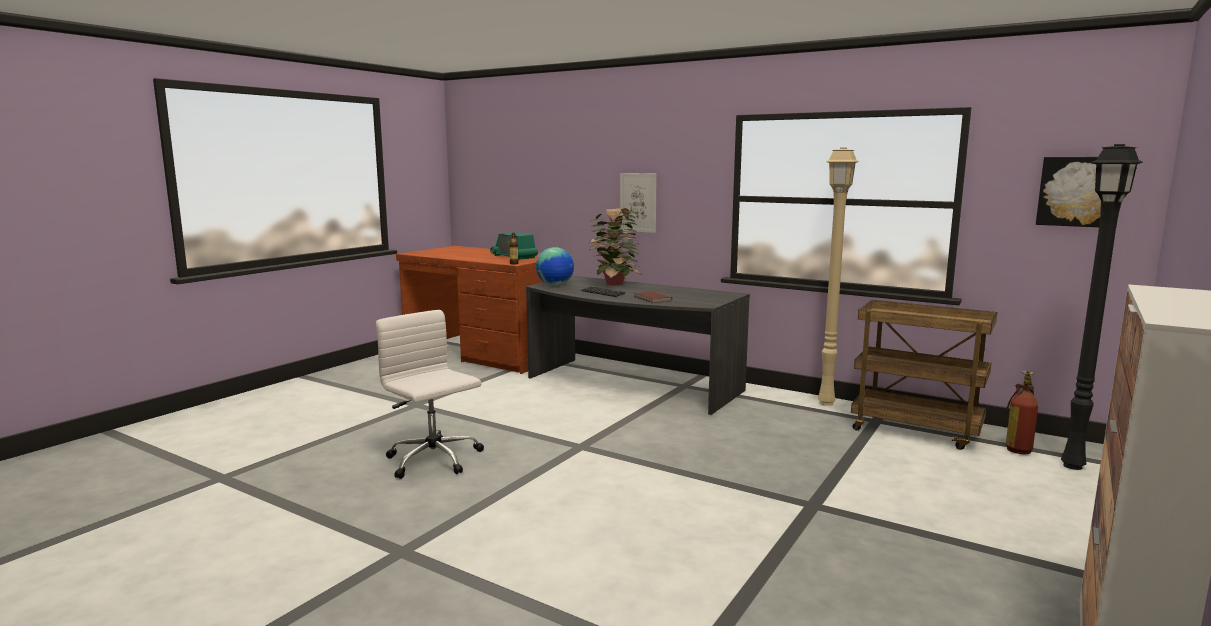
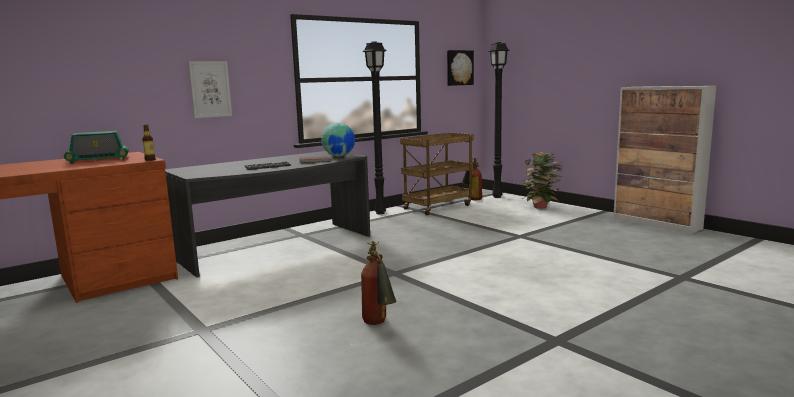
camera: 70 degrees left, 0 degrees up
white office chair [376,310,484,479] -> fire extinguisher [361,241,397,325]
globe [536,247,574,286] -> globe moved to [321,123,355,157]
potted plant [589,208,642,285] -> potted plant moved to [522,152,563,209]
beige floor lamp [818,148,859,406] -> black floor lamp [362,41,387,214]

